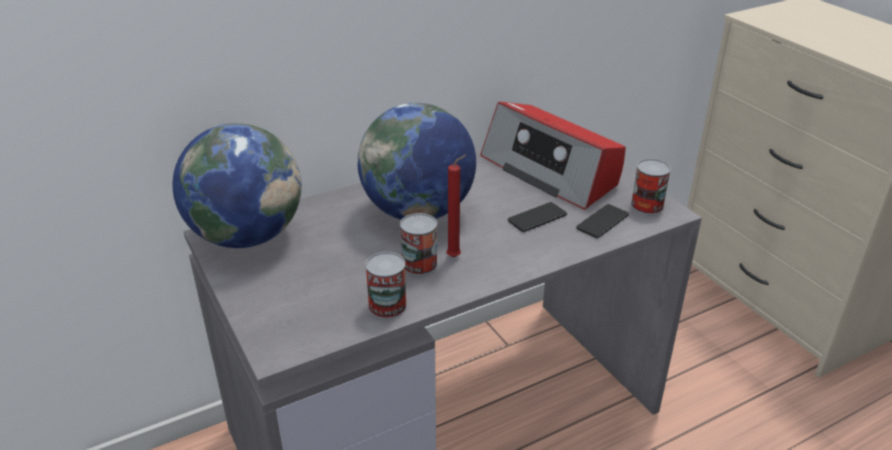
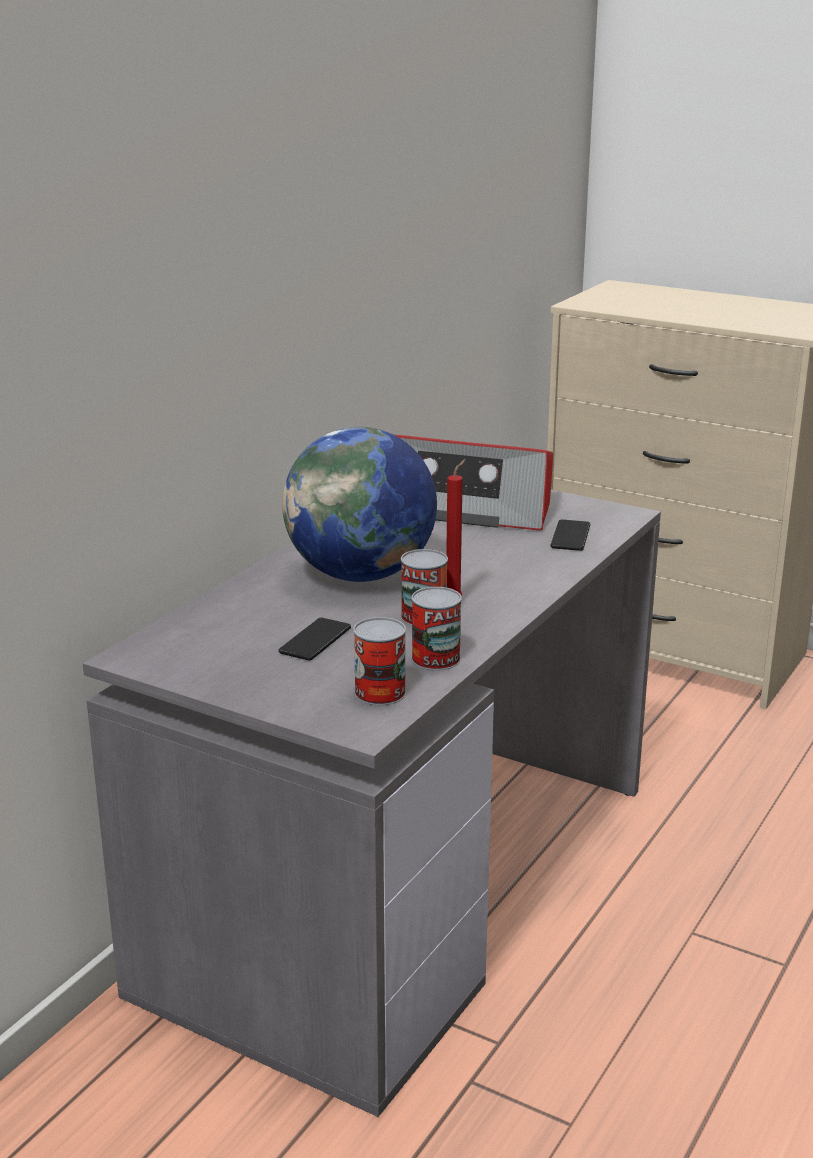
camera: 30 degrees left, 10 degrees down
globe [173,123,301,248] -> none
phone [508,202,567,232] -> phone moved to [279,618,351,660]
can [631,159,671,214] -> can moved to [353,617,406,706]

